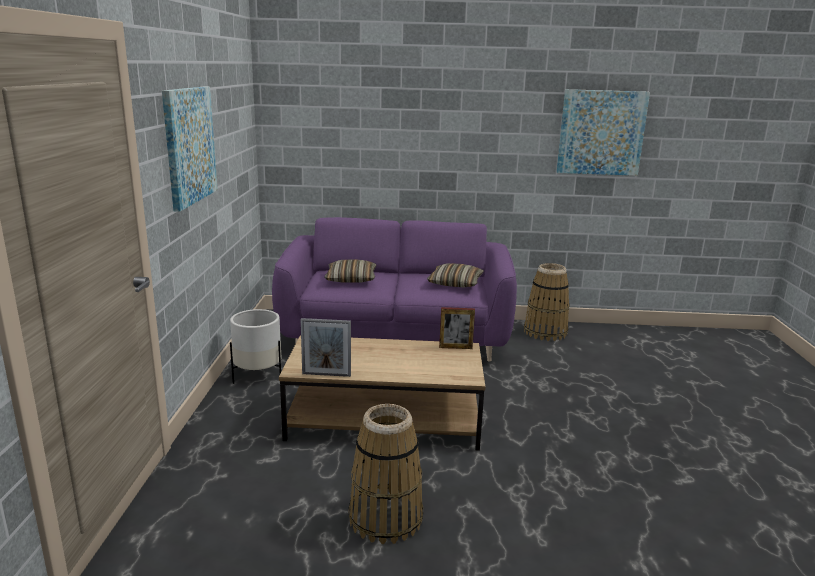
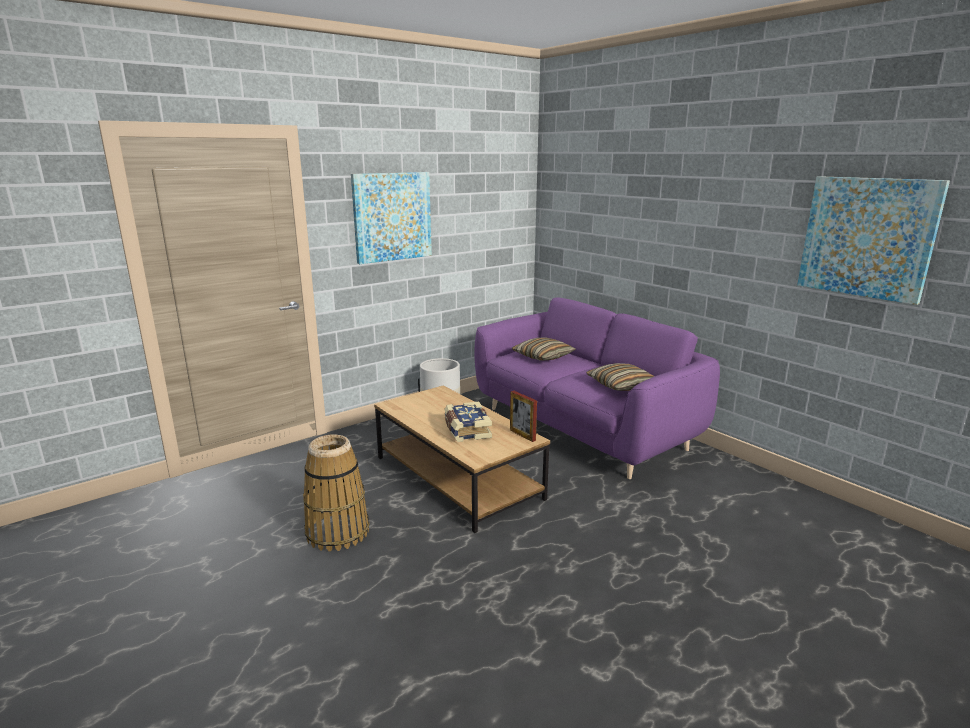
camera: 50 degrees right, 0 degrees up
picture frame [301,318,351,377] -> none
basket [524,263,569,341] -> none
none -> book [445,401,492,442]

